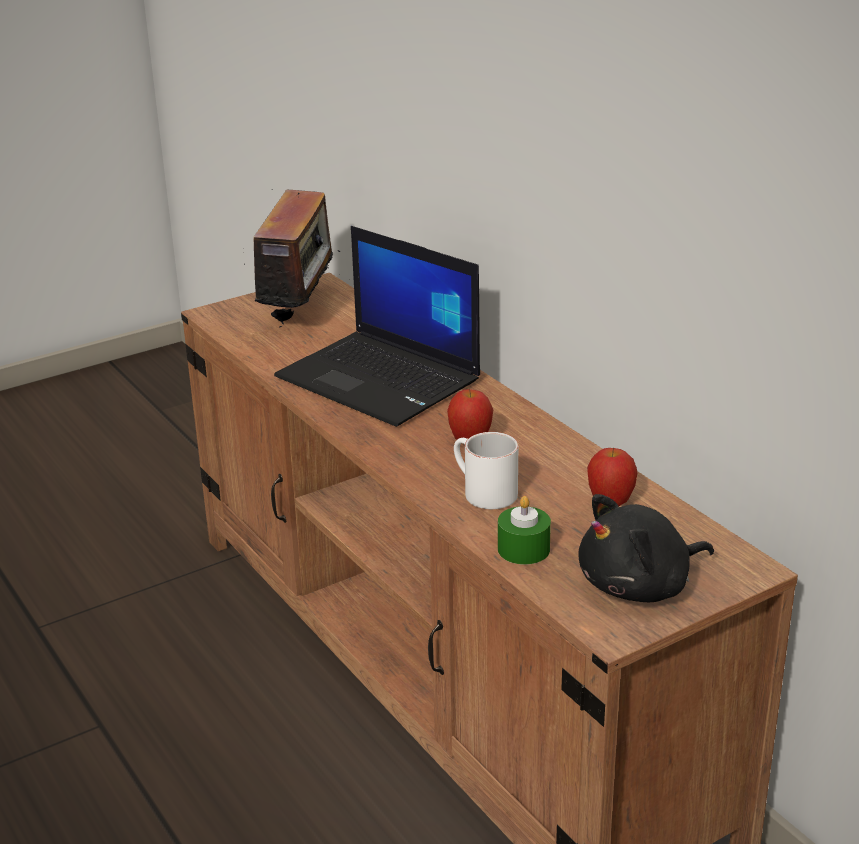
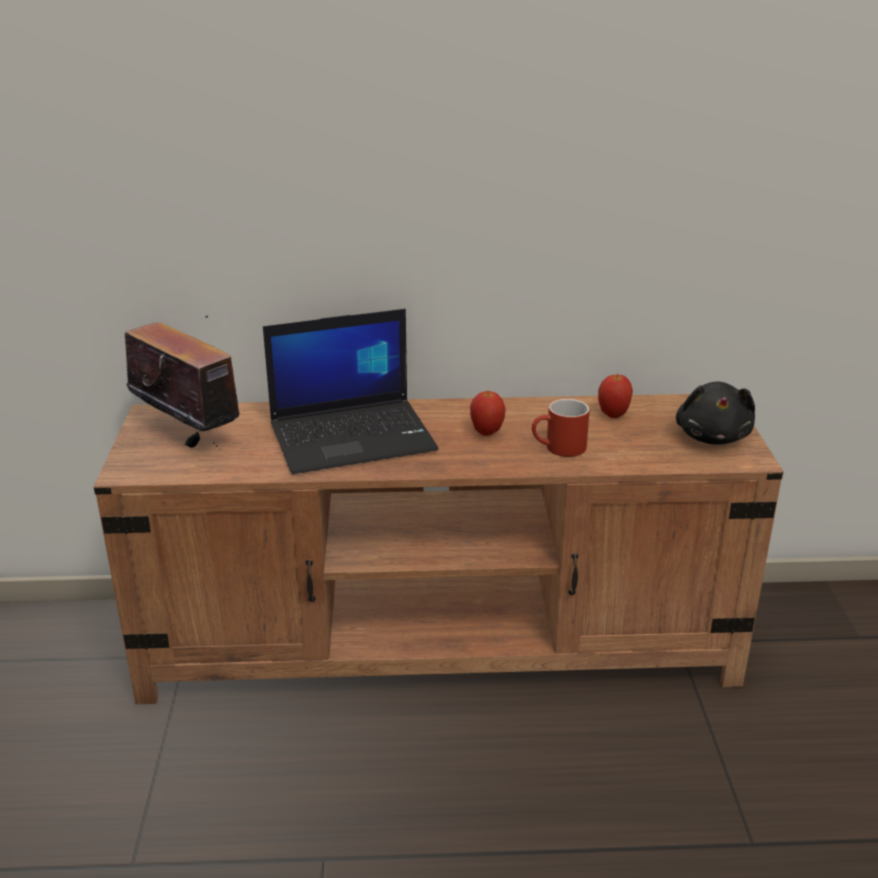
camera: 60 degrees left, 0 degrees up
white mug [454,432,518,509] -> red mug [532,399,590,457]
green candle [498,496,551,565] -> none

